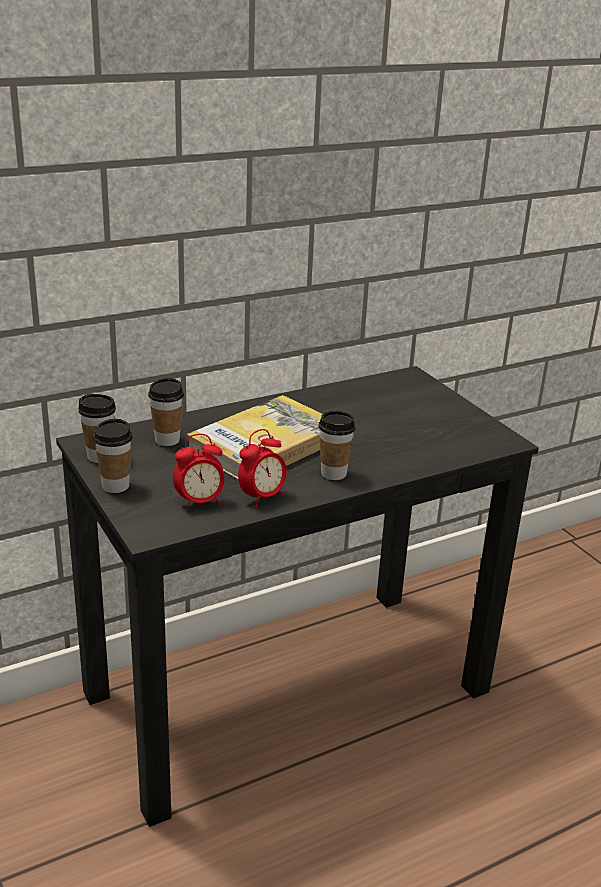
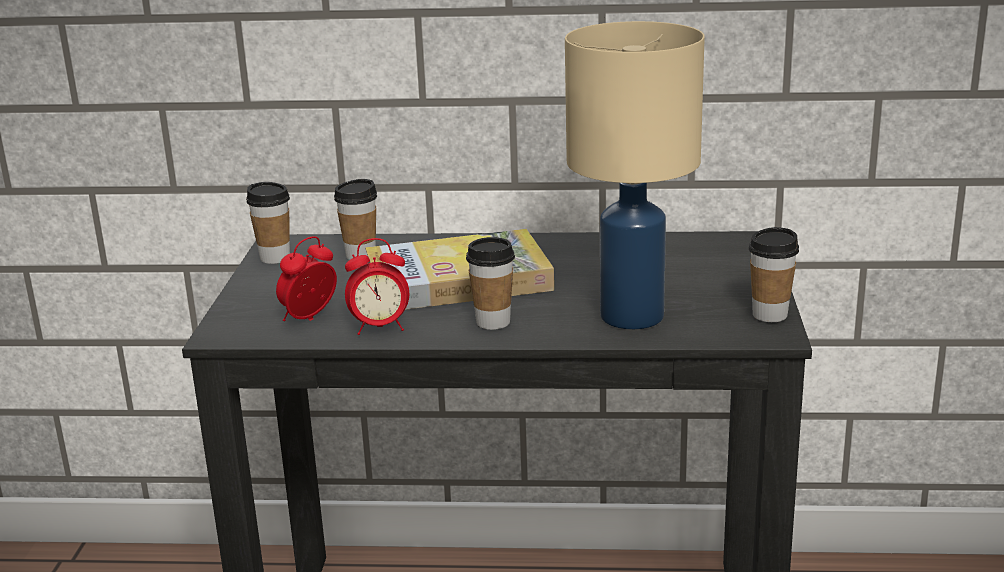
camera: 35 degrees right, 5 degrees down
cup [93,419,133,493] -> cup moved to [749,227,799,322]
alarm clock [173,434,225,510] -> alarm clock turned 120 degrees clockwise [276,236,337,321]
none -> beige table lamp [565,21,705,329]

